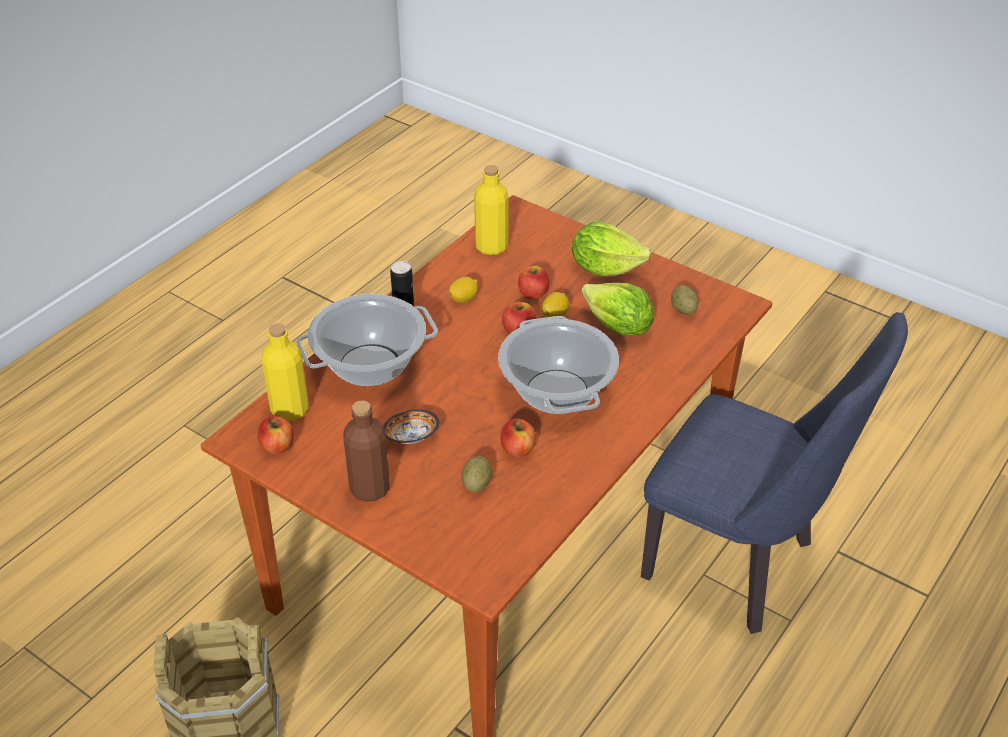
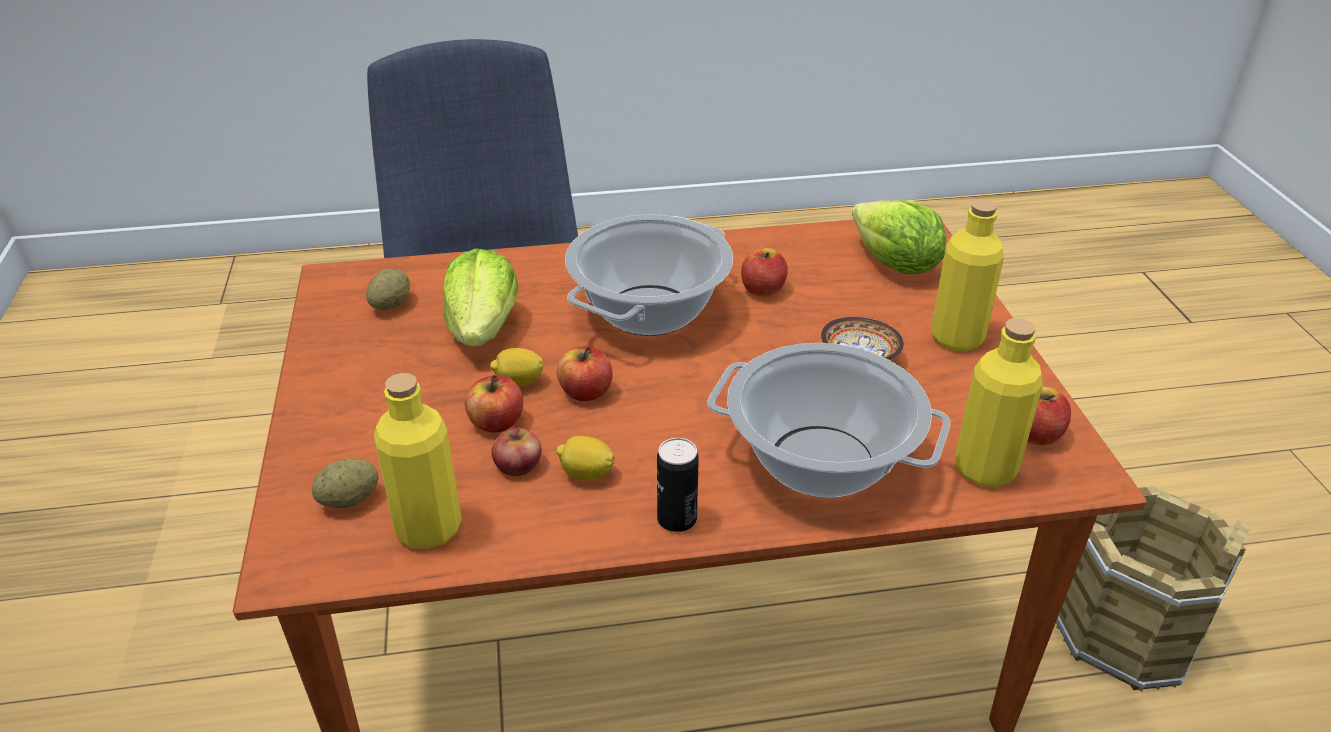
camera: 135 degrees left, 5 degrees down
brown bottle [343,400,390,502] -> yellow bottle [931,199,1004,351]
potato [462,456,492,492] -> potato moved to [312,458,379,508]
lettuce [572,222,651,276] -> lettuce moved to [852,200,946,274]
none -> apple [492,428,542,476]

